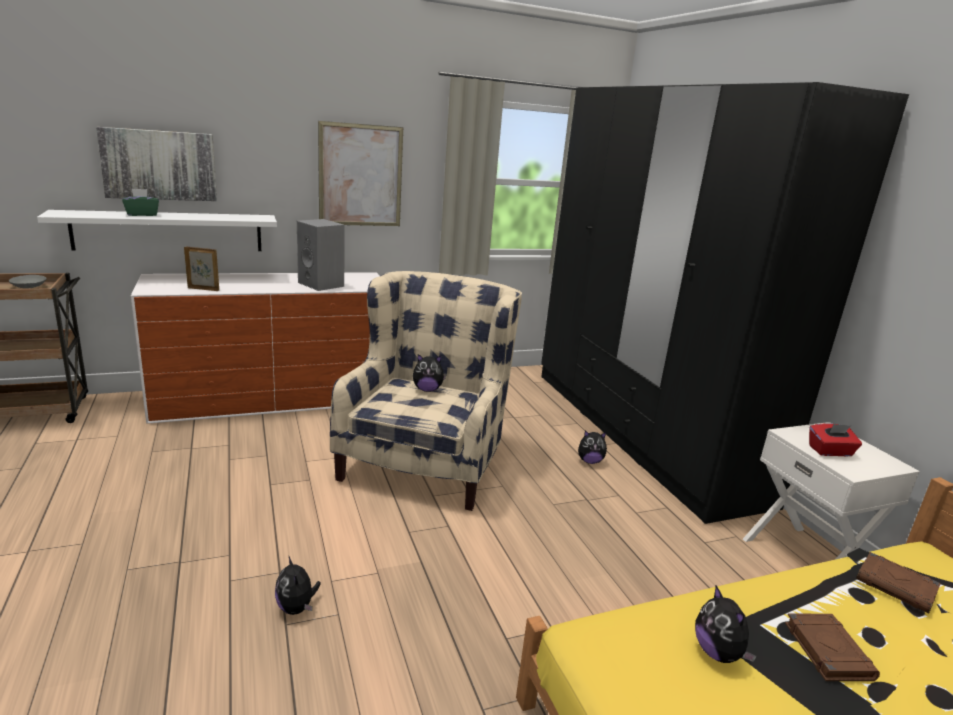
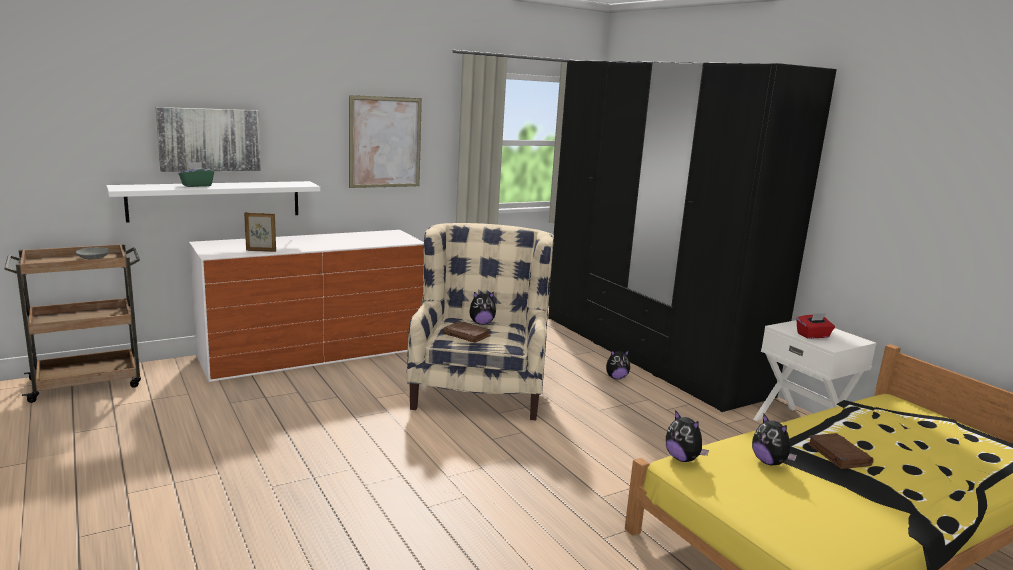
camera: 10 degrees left, 5 degrees down
plush toy [275,555,321,615] -> plush toy moved to [665,410,709,462]
grey speaker [297,219,345,291] -> none
brown book [856,552,941,613] -> brown book moved to [443,321,491,343]

